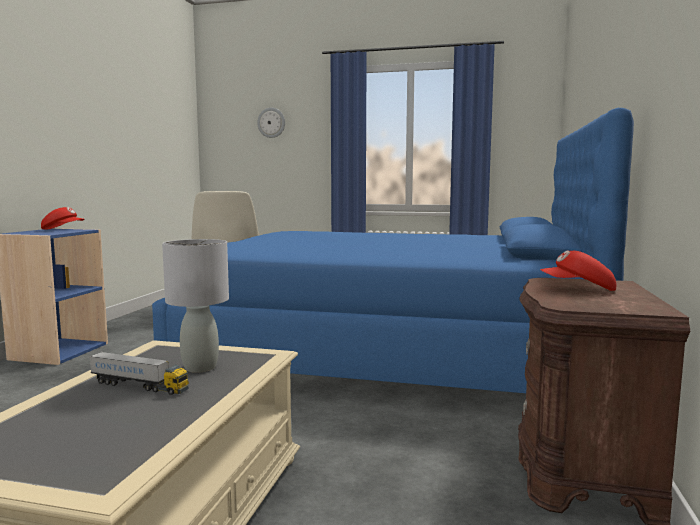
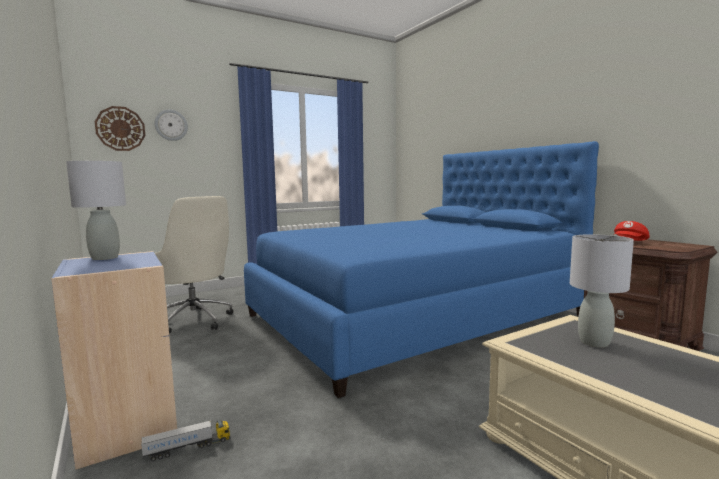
camera: 45 degrees left, 0 degrees up
red cap [41,207,85,230] -> grey table lamp [66,161,126,260]
toy truck [89,352,189,395] -> toy truck moved to [141,420,230,461]
none -> wall clock [95,106,145,151]

